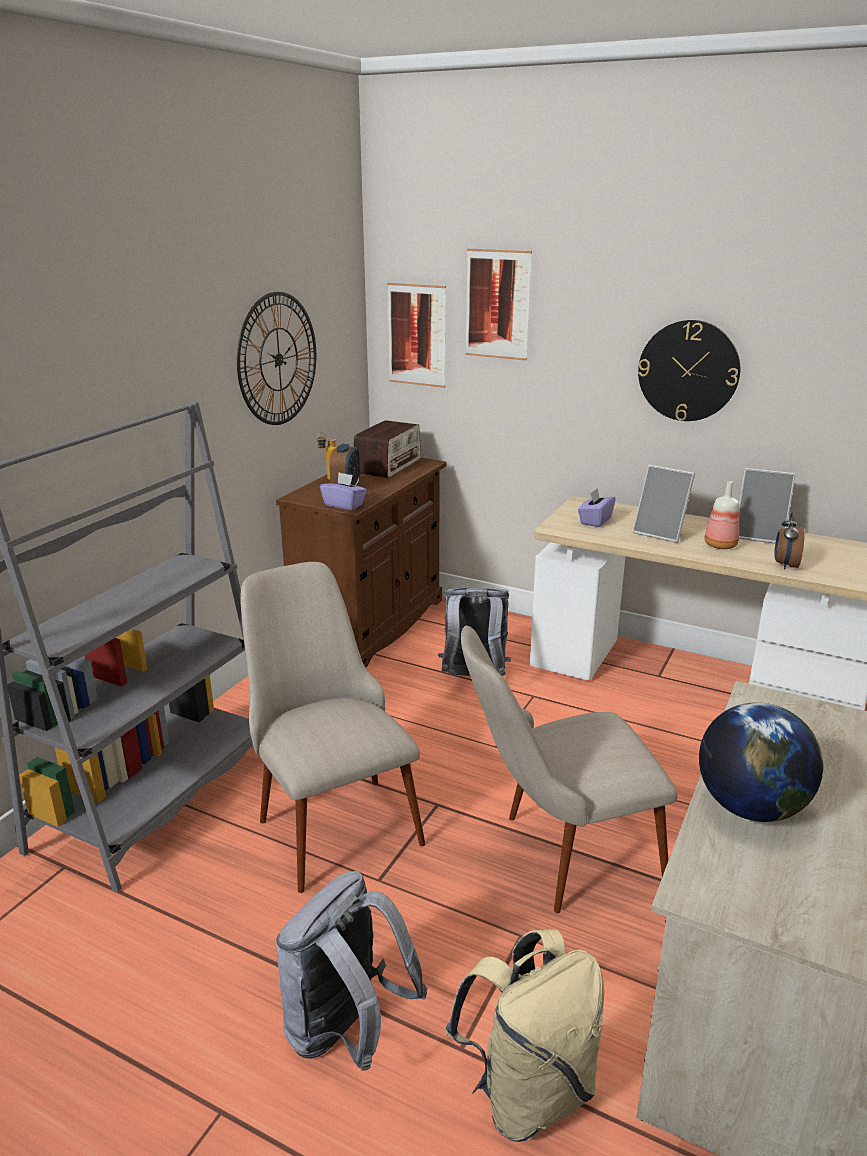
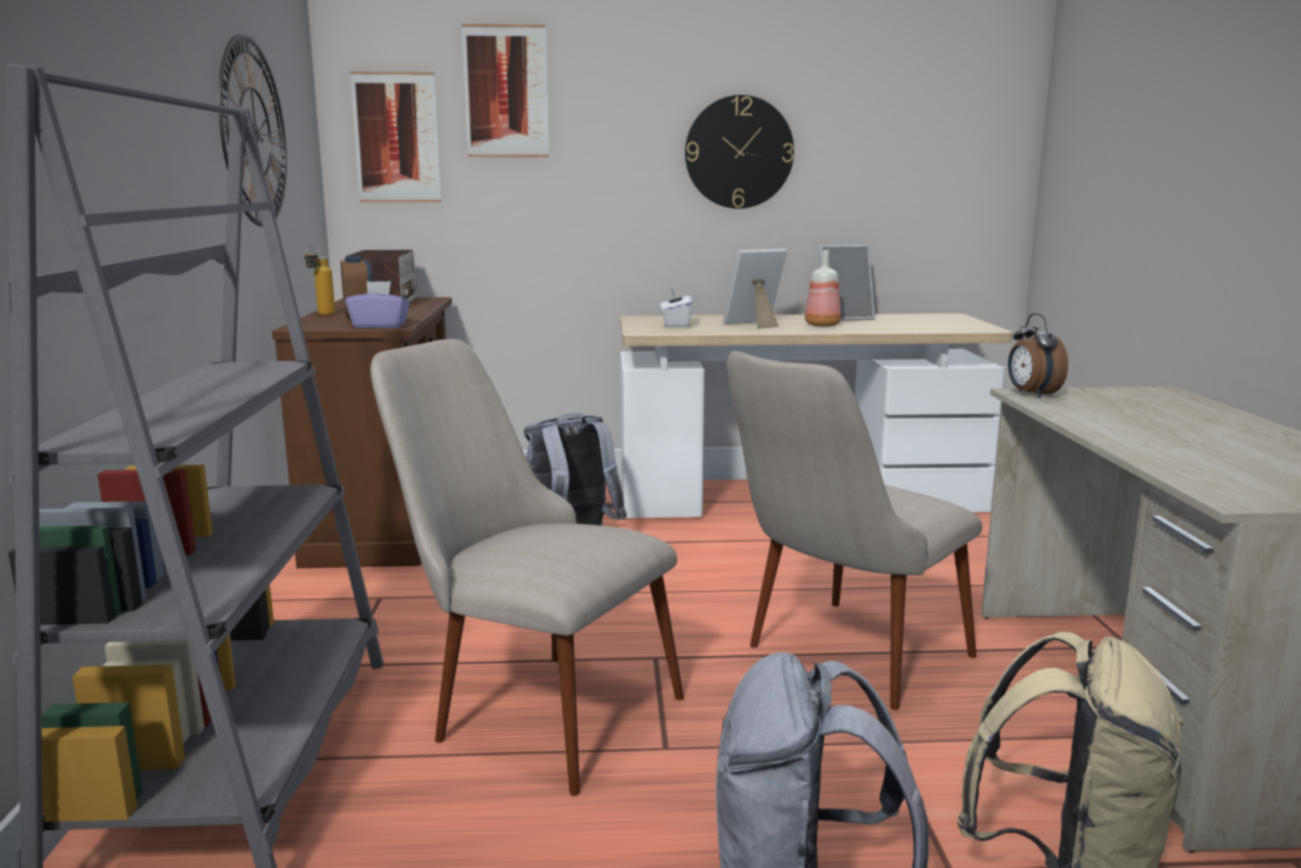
camera: 30 degrees left, 10 degrees down
purple tissue box [578,488,616,527] -> white tissue box [660,288,692,327]
picture frame [633,464,695,543] -> picture frame turned 150 degrees clockwise [723,249,787,328]
globe [699,702,823,822] -> none
alarm clock [774,512,805,569] -> alarm clock moved to [1008,313,1068,398]

